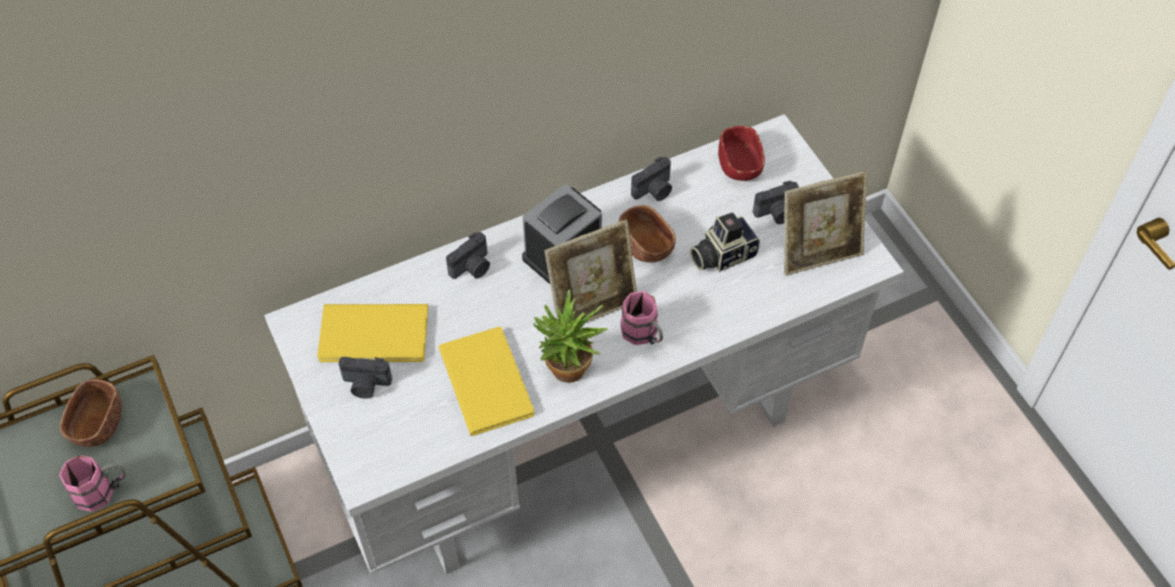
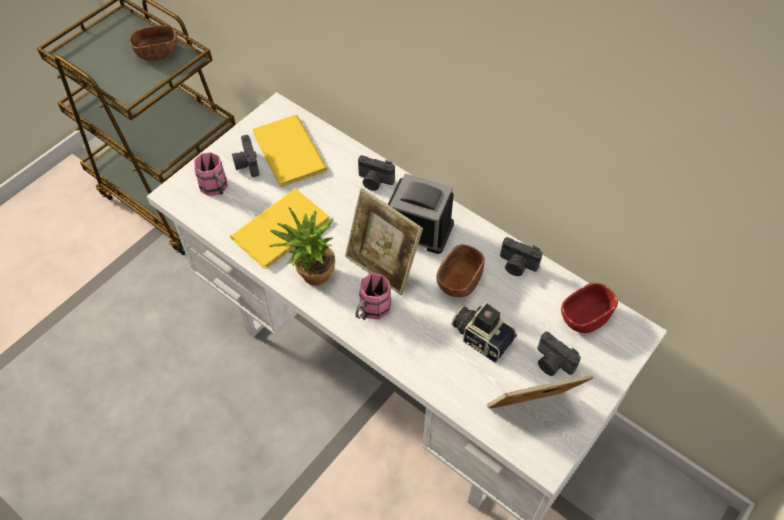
camera: 65 degrees right, 0 degrees up
pink mug [59,455,125,512] -> pink mug moved to [194,152,228,196]
picture frame [784,171,868,276] -> picture frame turned 120 degrees clockwise [487,375,593,408]

